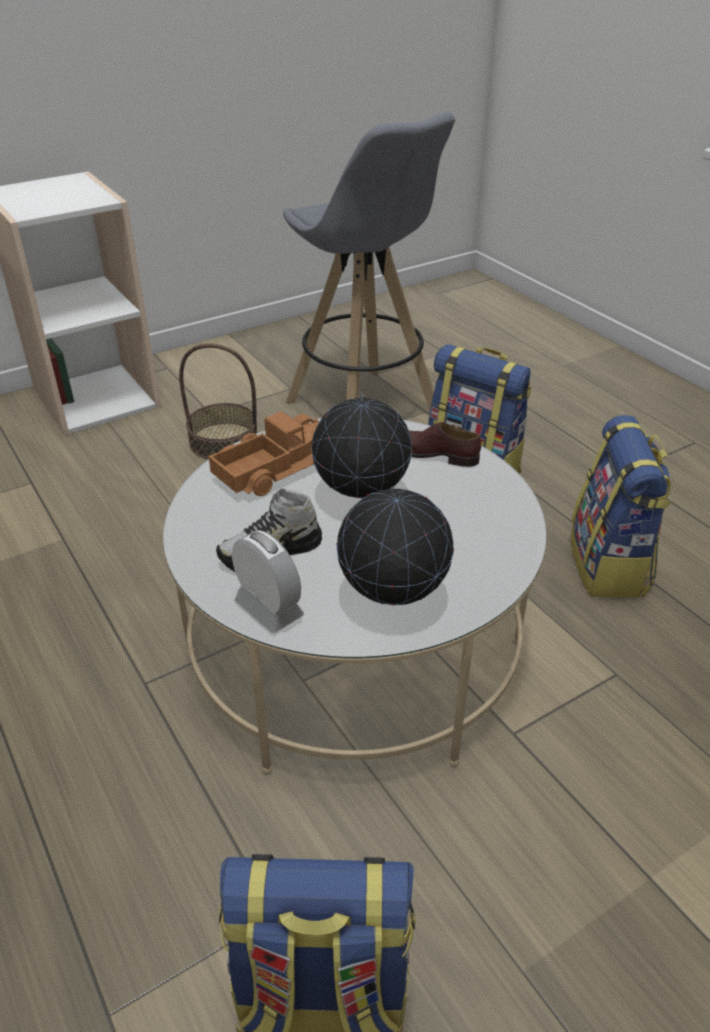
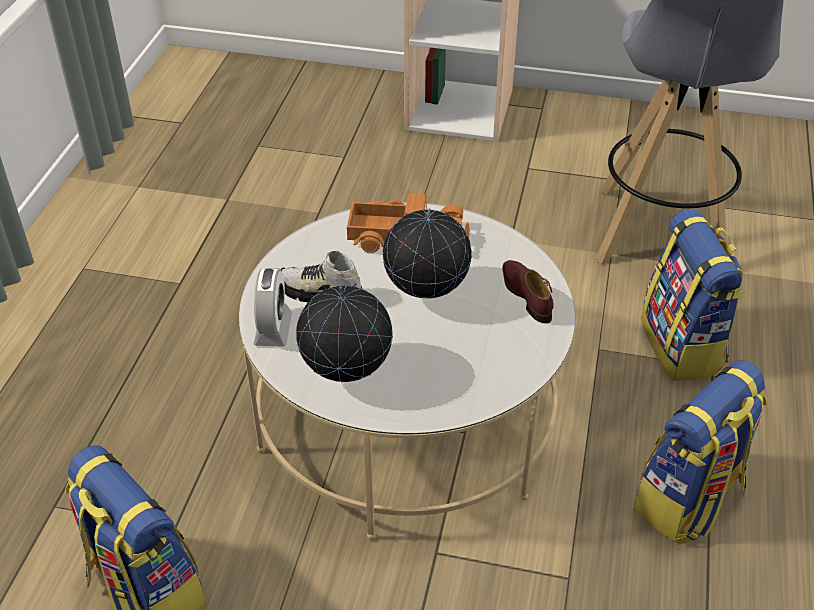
camera: 45 degrees right, 5 degrees up
basket [179,343,257,459] -> none

